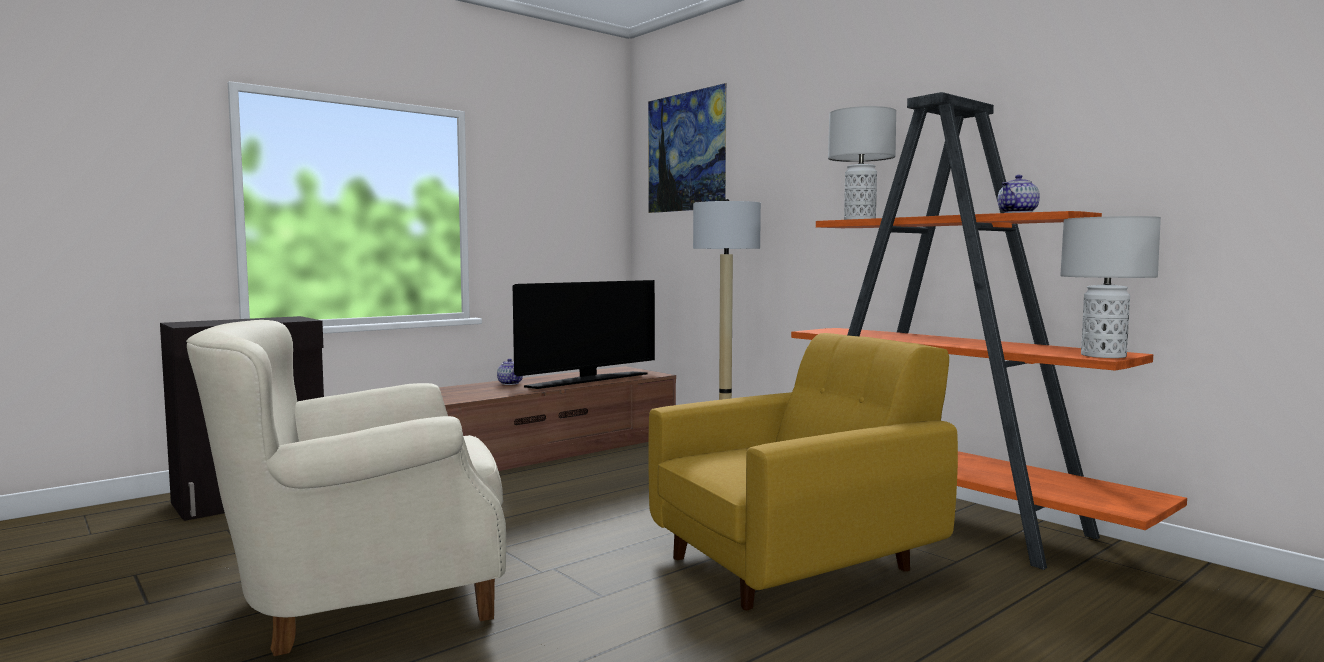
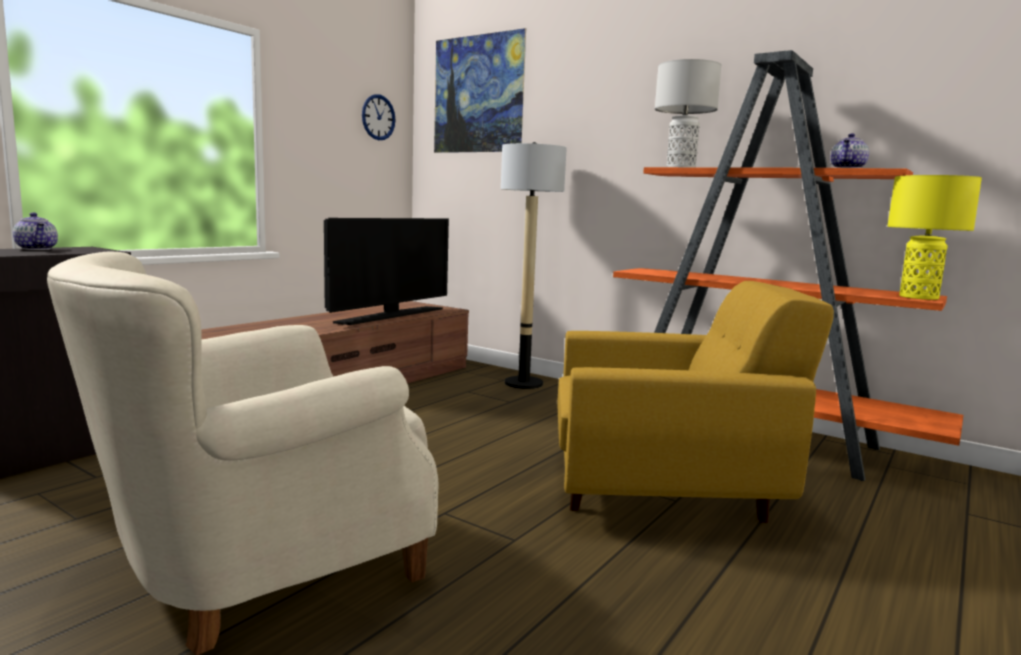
camera: 15 degrees left, 5 degrees up
teapot [497,359,523,385] -> teapot moved to [13,212,58,250]
yellow armchair [648,333,958,610] -> yellow armchair turned 45 degrees clockwise [557,281,834,523]
white table lamp [1060,216,1161,358] -> yellow table lamp [887,175,982,300]
none -> wall clock [362,94,395,140]

